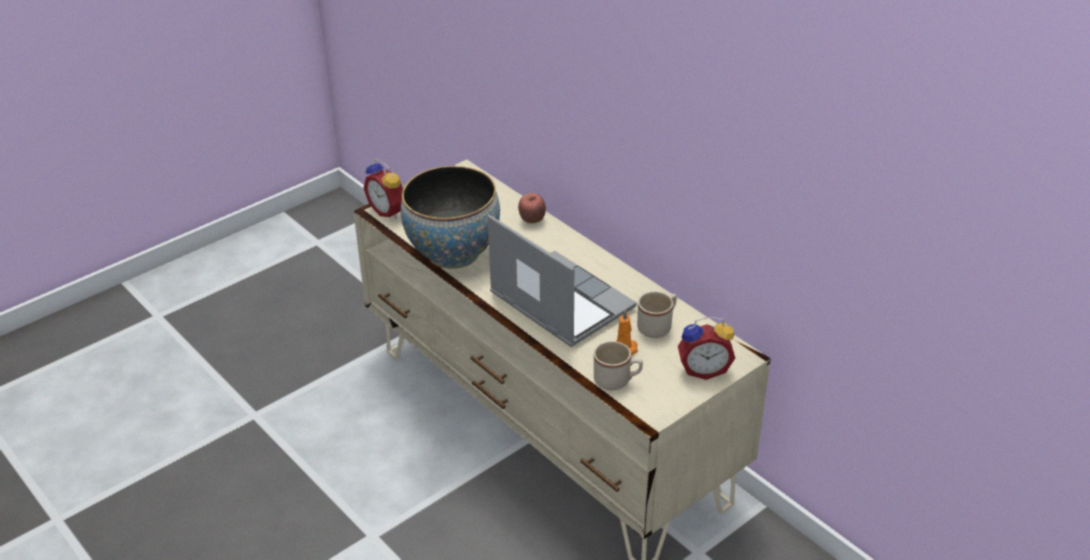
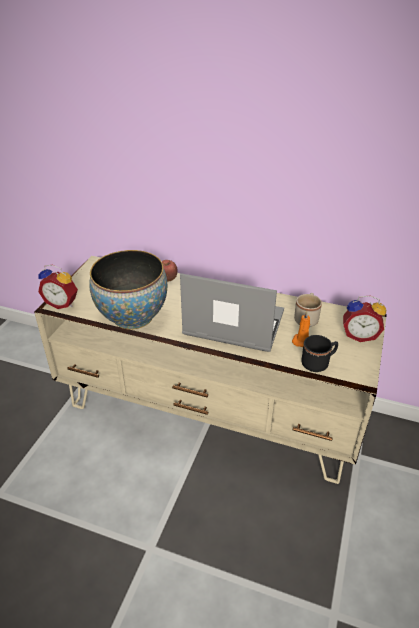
camera: 30 degrees left, 0 degrees up
beige mug [594,341,643,390] -> black mug [301,335,338,372]
alarm clock [678,317,735,380] -> alarm clock turned 45 degrees clockwise [343,296,386,342]

